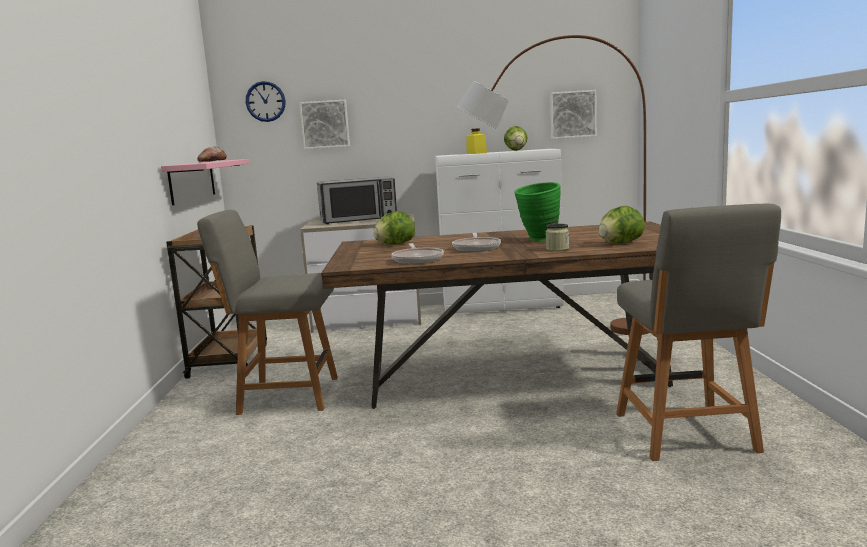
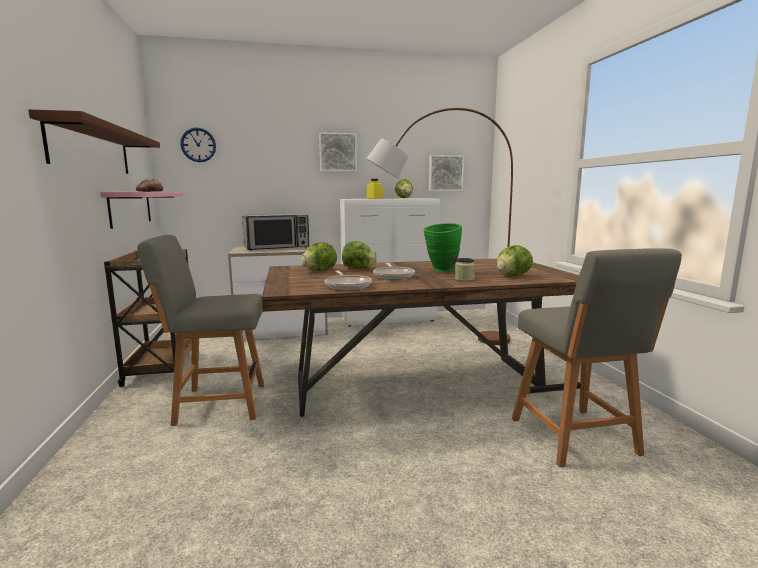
camera: 10 degrees left, 0 degrees up
picture [299,100,350,149] -> picture moved to [319,132,357,172]
none -> brown shelf [28,109,160,174]
none -> lettuce [342,241,377,269]

